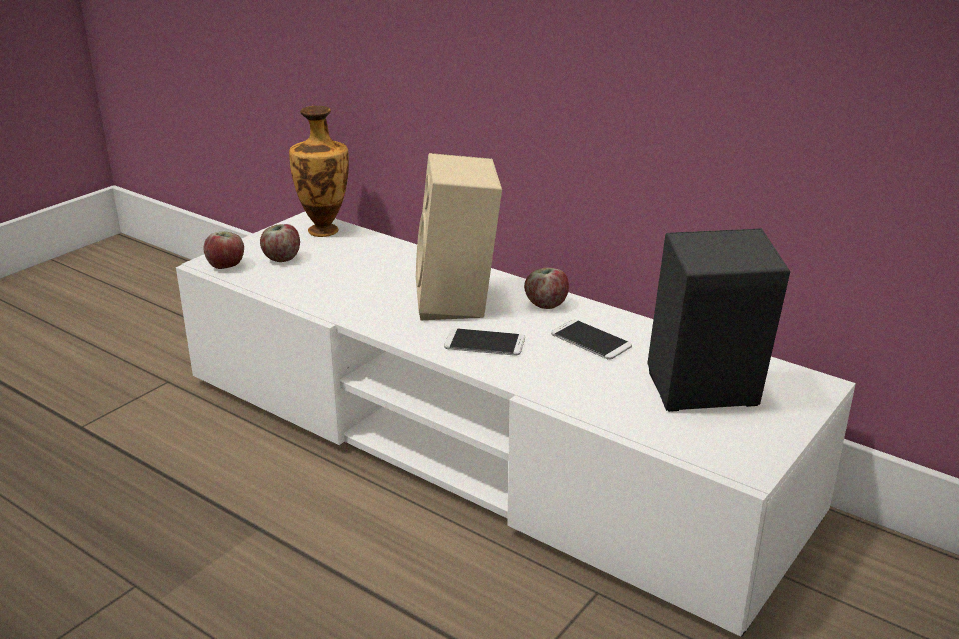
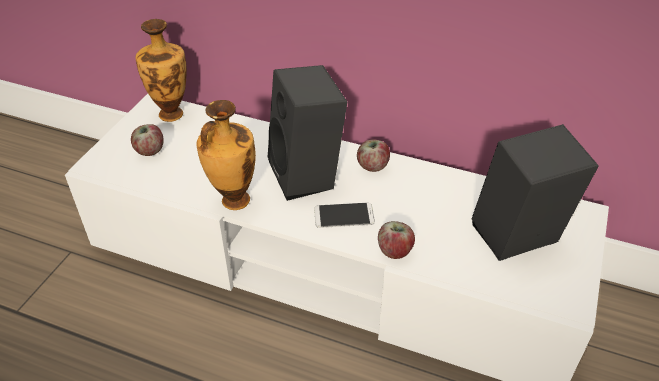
camera: 15 degrees left, 15 degrees up
apple [204,231,244,269] -> apple moved to [378,221,415,259]
beige speaker [416,153,502,320] -> black speaker [268,65,347,201]
phone [551,320,632,360] -> none
none -> vase [197,100,256,210]

